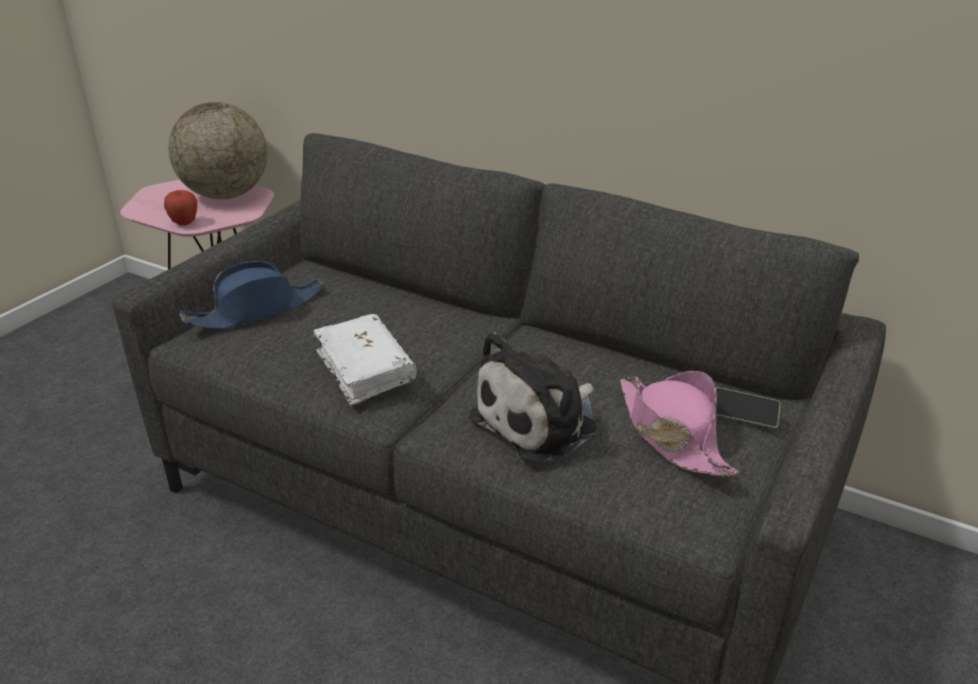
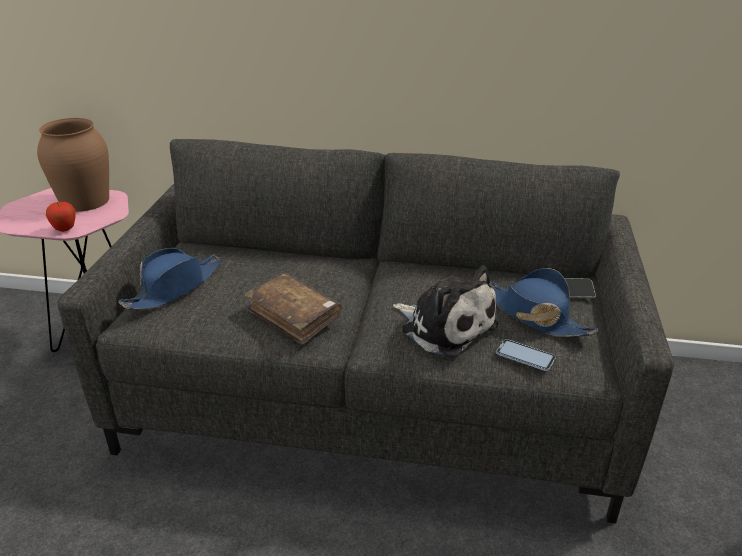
camera: 20 degrees left, 0 degrees up
globe [168,102,268,199] -> brown vase [37,118,109,212]
white book [313,314,417,406] -> brown book [245,273,342,345]
plush toy [469,332,597,462] -> plush toy turned 75 degrees counterclockwise [393,266,498,358]
pink hat [620,371,739,477] -> blue hat [489,268,598,337]
none -> phone [496,339,556,371]

